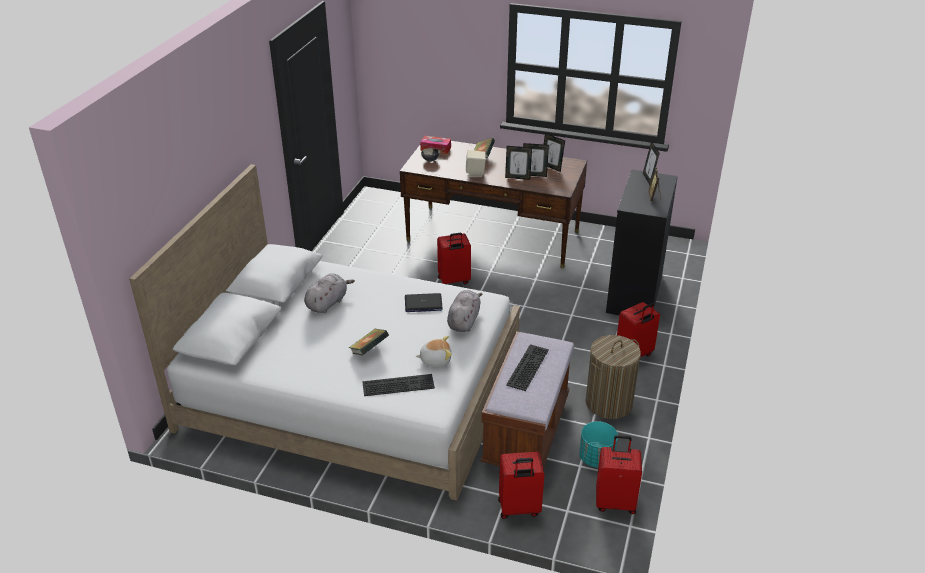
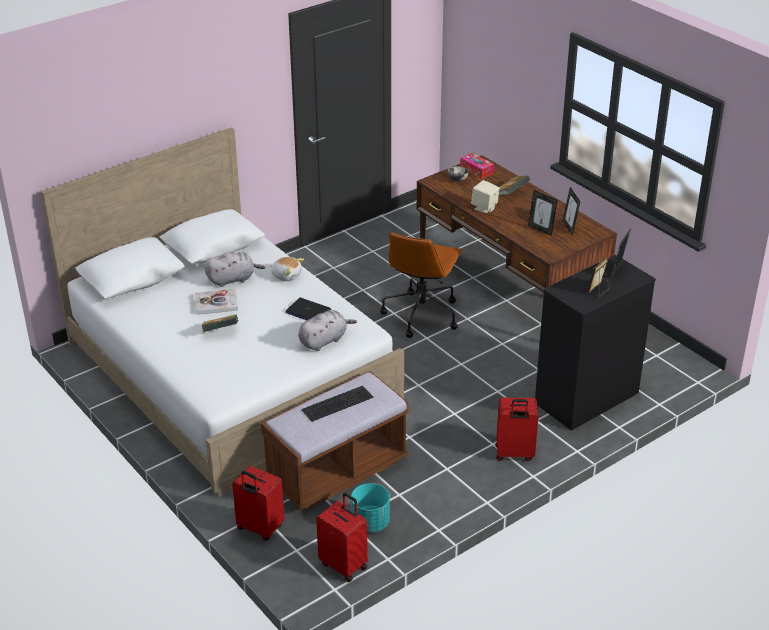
camera: 35 degrees right, 0 degrees up
keyboard [362,374,435,396] -> none
plush toy [416,336,452,367] -> plush toy moved to [271,257,304,281]
red suitcase [437,233,471,284] -> brown office chair [380,232,463,338]
picture frame [505,146,532,180] -> none
laundry basket [586,335,641,419] -> none
none -> book [195,289,238,315]

